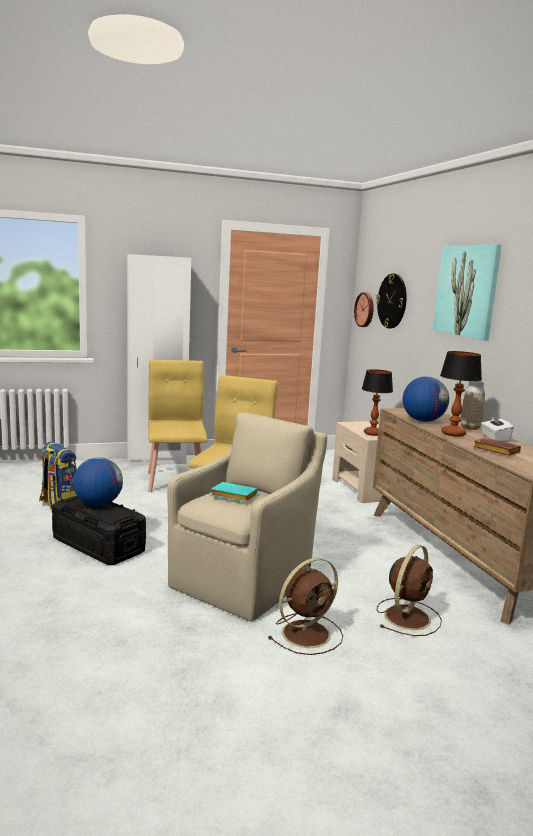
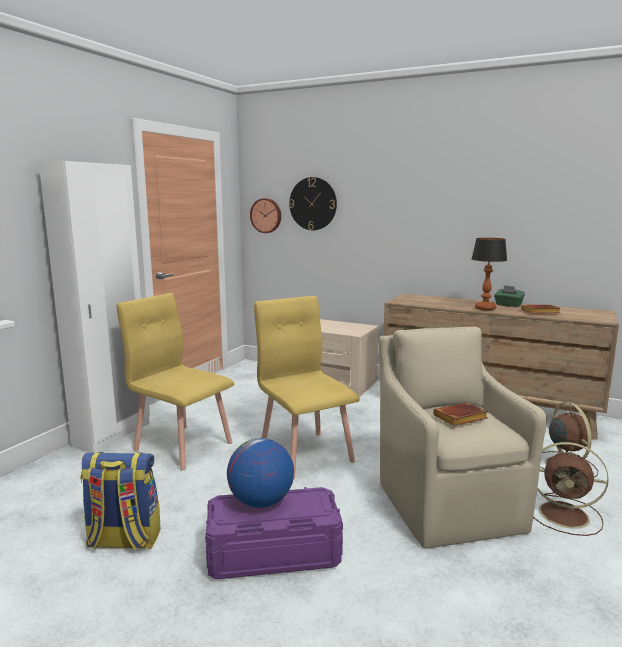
camera: 45 degrees left, 0 degrees up
black storage box [52,496,146,565] -> purple storage box [205,487,343,579]
turquoise book [211,482,258,502] -> brown book [433,402,488,426]
brown fan [268,558,343,655] -> brown fan turned 105 degrees clockwise [533,442,609,536]
table lamp [362,369,393,436] -> none
globe [403,376,449,422] -> none
picture [433,244,502,340] -> none
vase [460,381,485,430] -> none
white tissue box [481,414,514,442] -> green tissue box [494,285,525,307]

